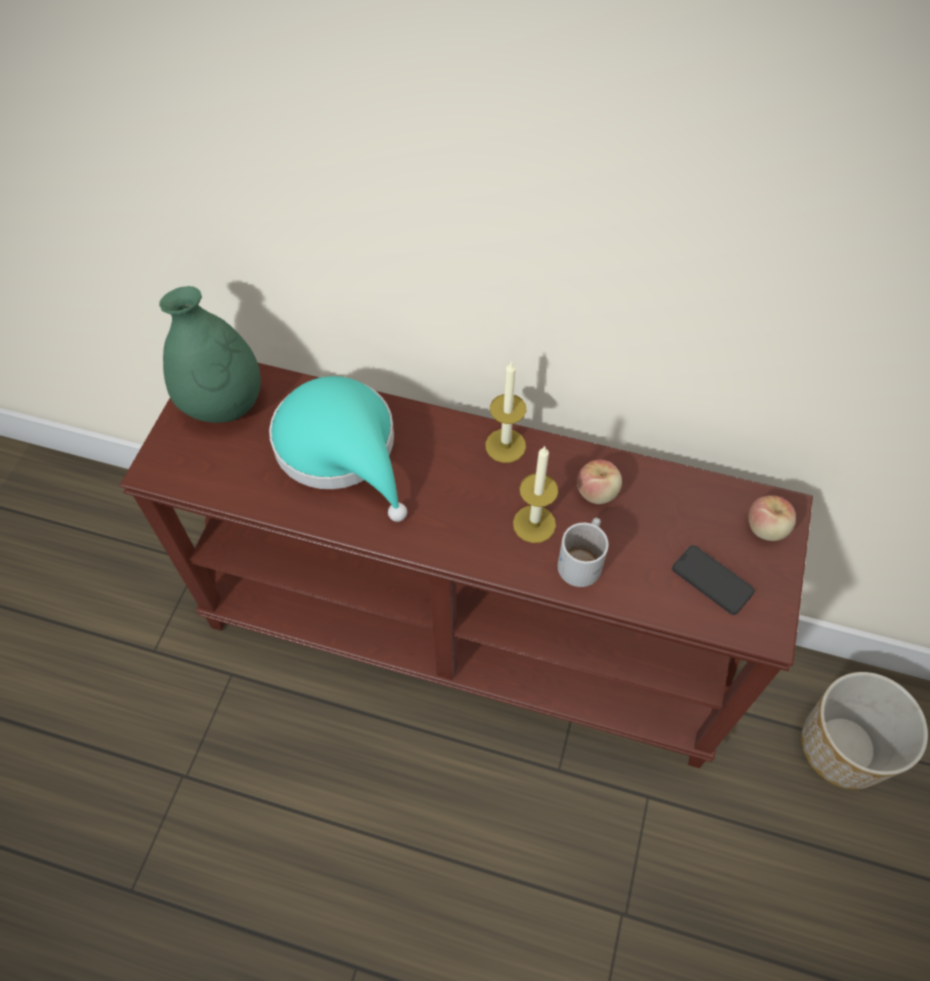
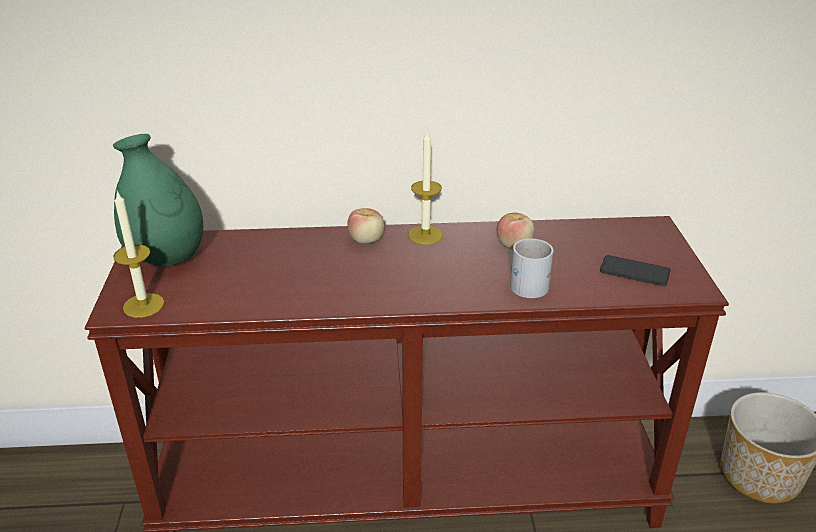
camera: 20 degrees left, 25 degrees down
turquoise hat [269,376,407,522] -> none
candle [513,445,558,543] -> candle moved to [113,191,164,318]
apple [749,495,796,541] -> apple moved to [348,208,385,244]

